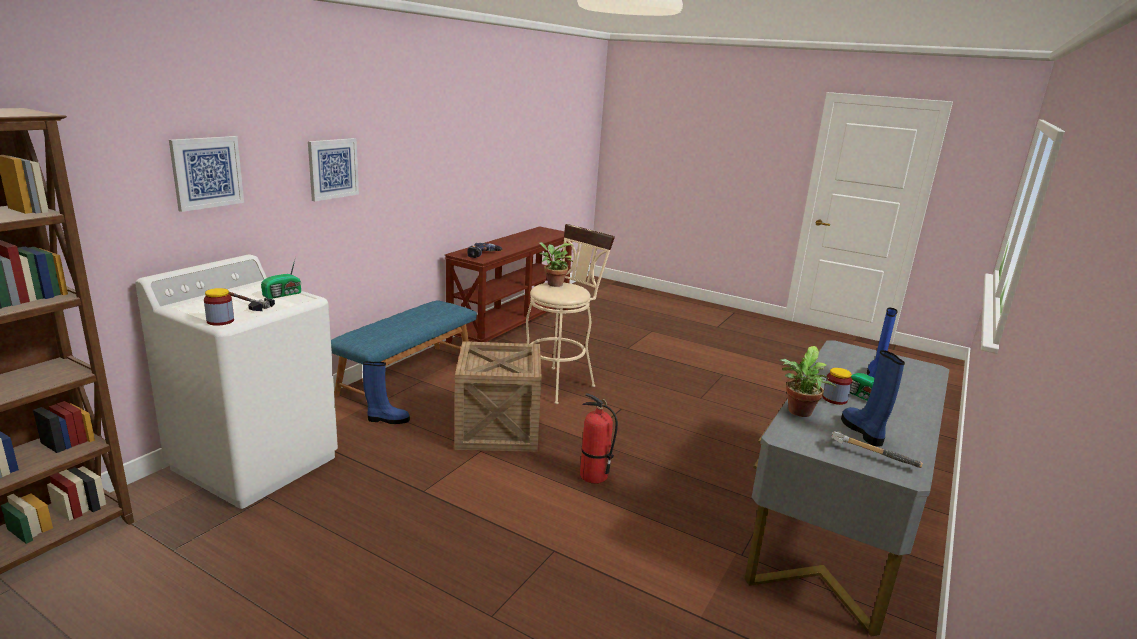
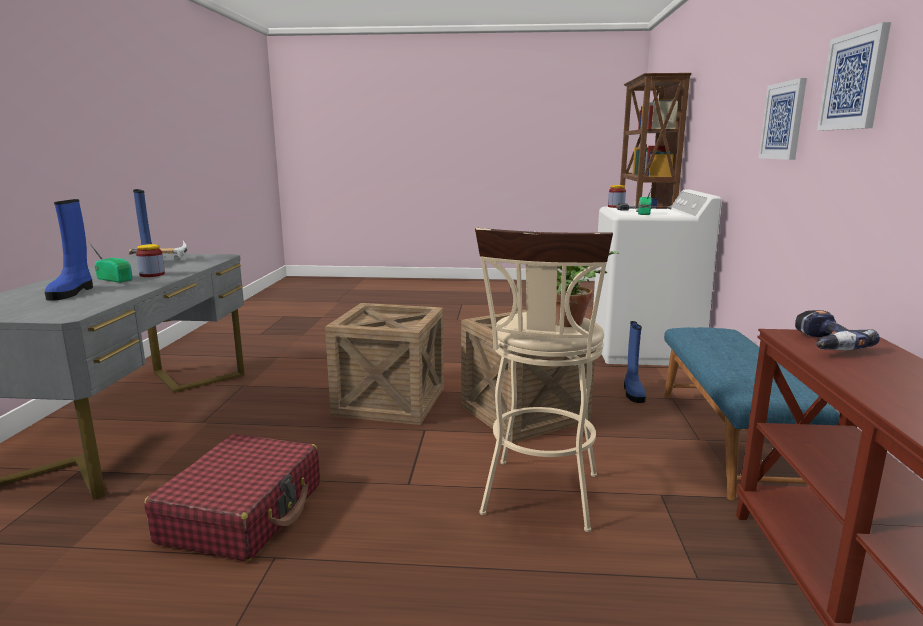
camera: 155 degrees right, 5 degrees down
picture [169,136,244,212] -> picture moved to [817,22,891,131]
blue boot [363,361,410,424] -> blue boot turned 60 degrees counterclockwise [624,321,646,403]
fire extinguisher [580,393,618,484] -> crate [325,303,444,425]
potted plant [779,346,836,417] -> none
none -> red suitcase [144,434,320,561]

